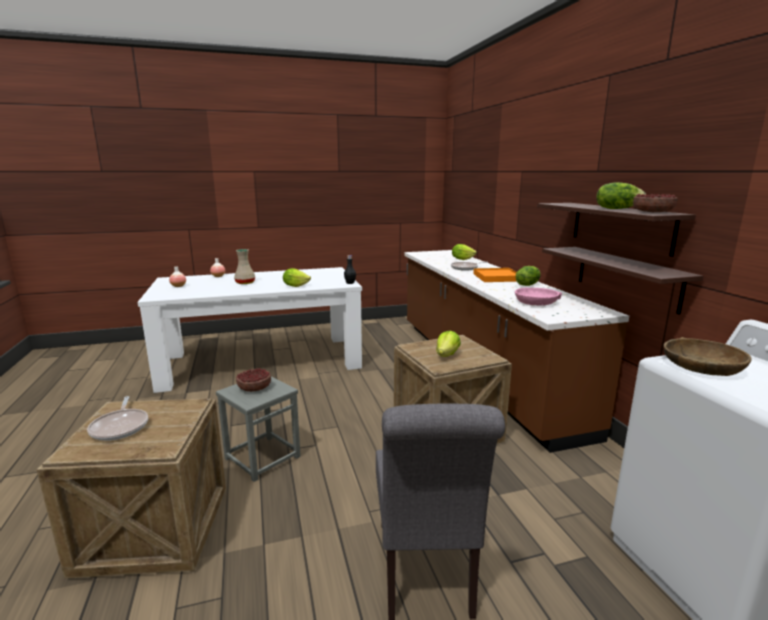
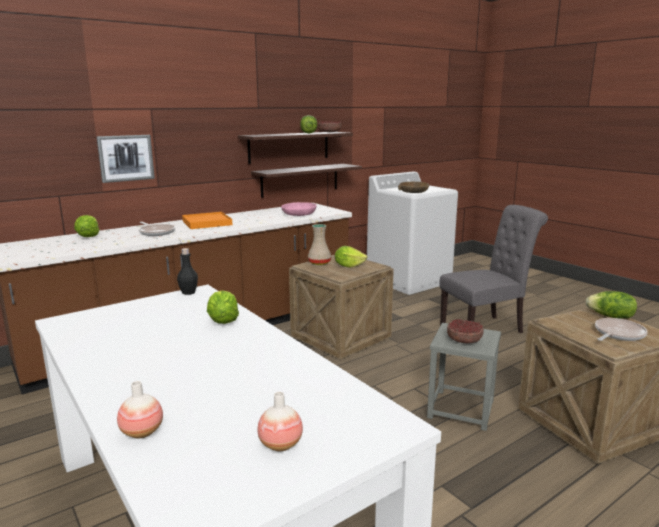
camera: 110 degrees left, 0 degrees up
beige vase [234,249,255,284] -> beige vase moved to [308,224,331,265]
lettuce [516,266,541,286] -> lettuce moved to [585,291,637,319]
none -> picture [96,135,155,183]

